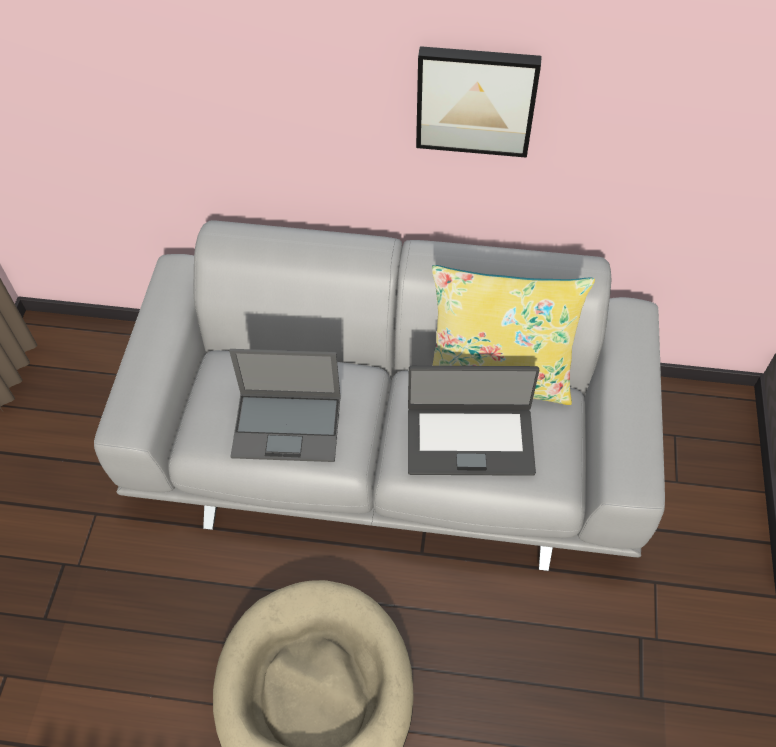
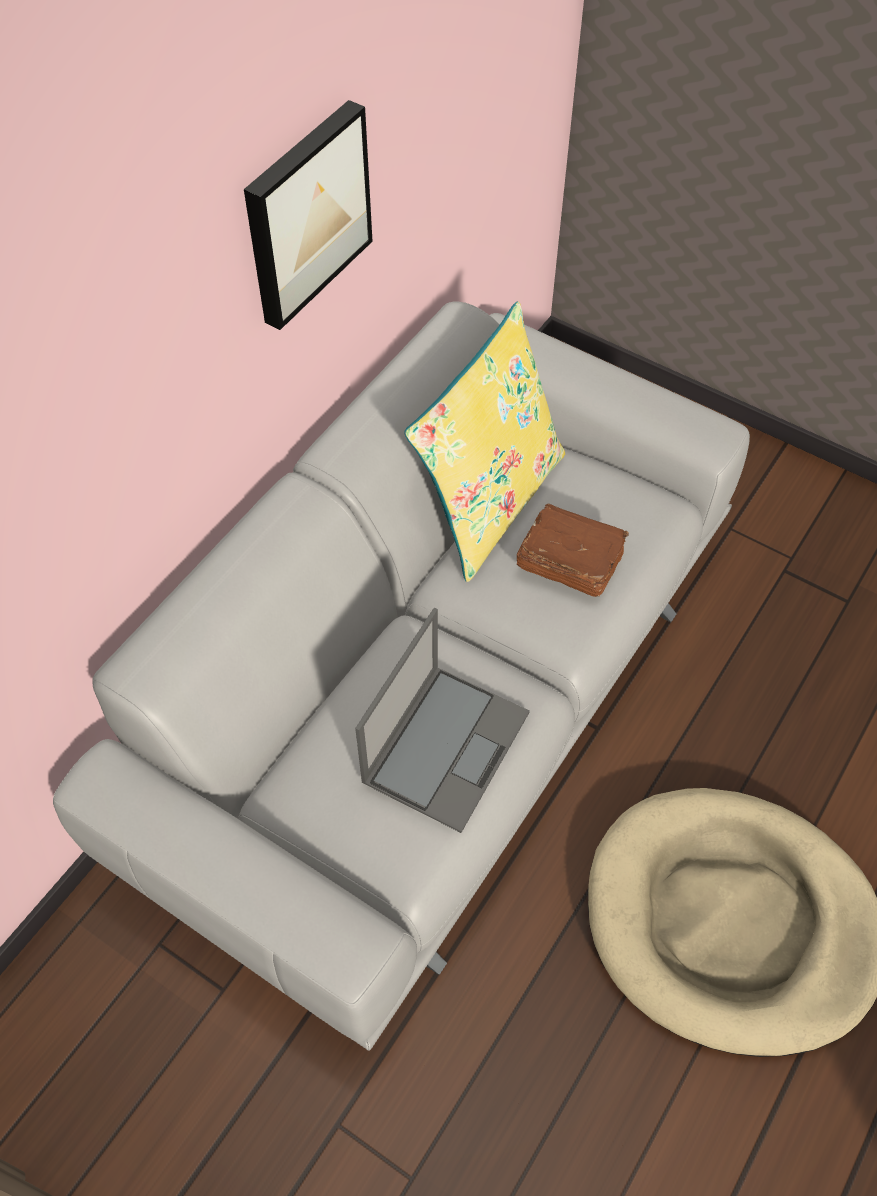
camera: 65 degrees left, 0 degrees up
laptop [408,366,539,476] -> brown book [517,503,628,597]

